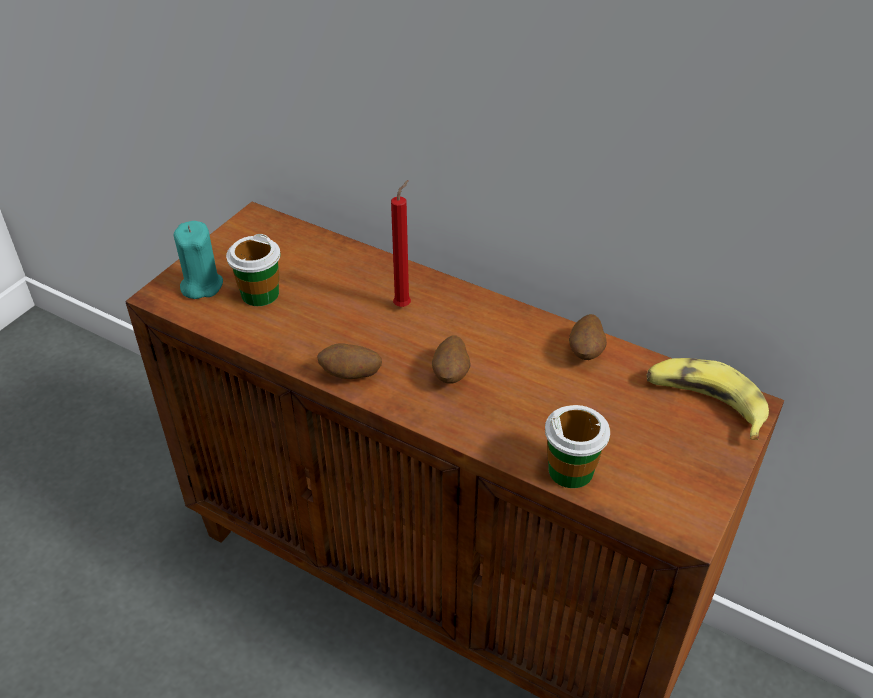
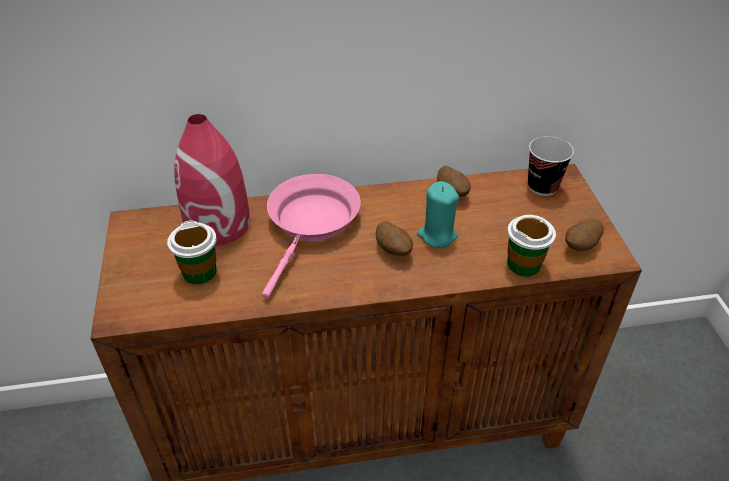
camera: 40 degrees left, 0 degrees up
turquoise candle [174,221,223,299] -> turquoise candle moved to [417,181,459,248]
potato [317,343,382,379] -> potato moved to [565,220,604,251]
red candle [391,180,411,307] -> pink frying pan [262,174,361,298]
banana [647,358,769,440] -> cup [528,136,574,196]
none -> red vase [174,114,250,246]

